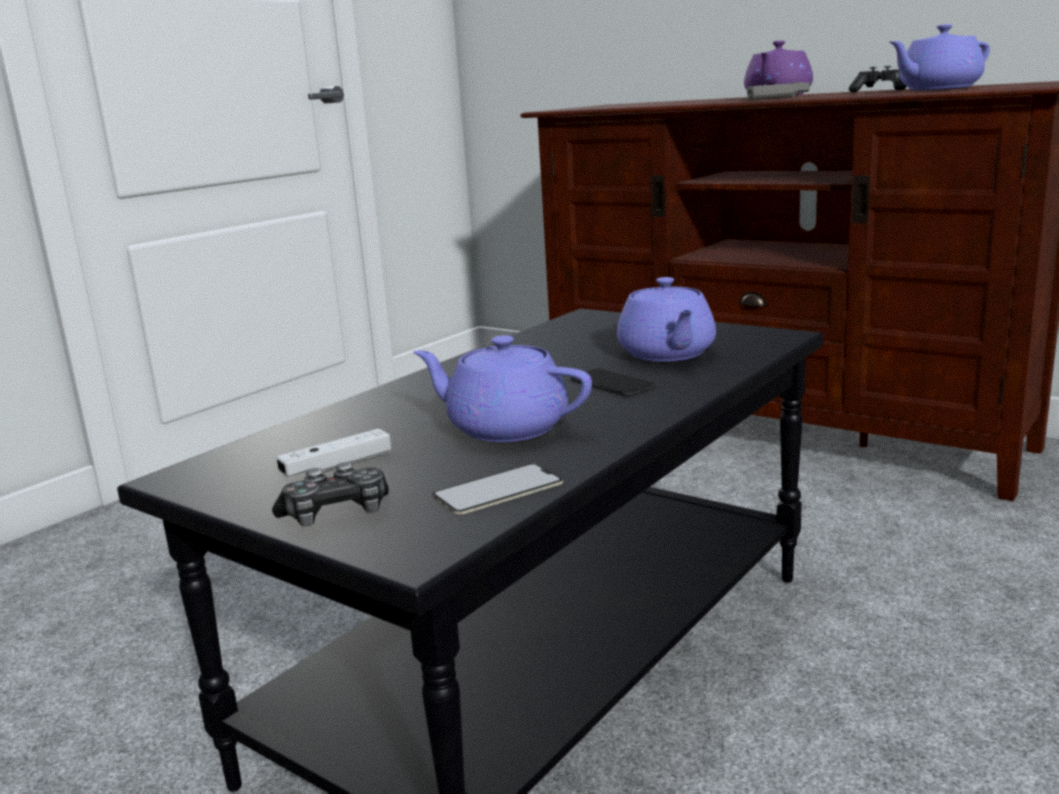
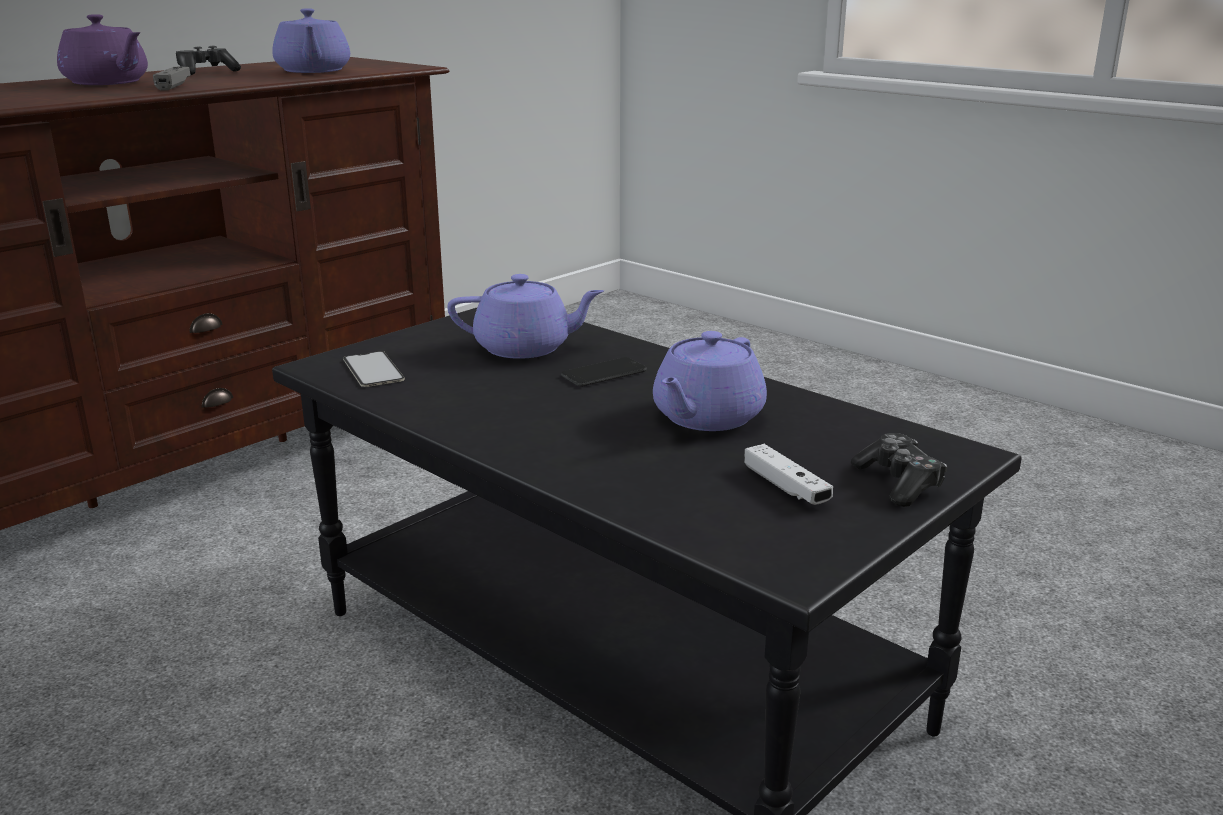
camera: 85 degrees left, 5 degrees up
phone [432,463,563,515] -> phone moved to [343,351,405,387]

